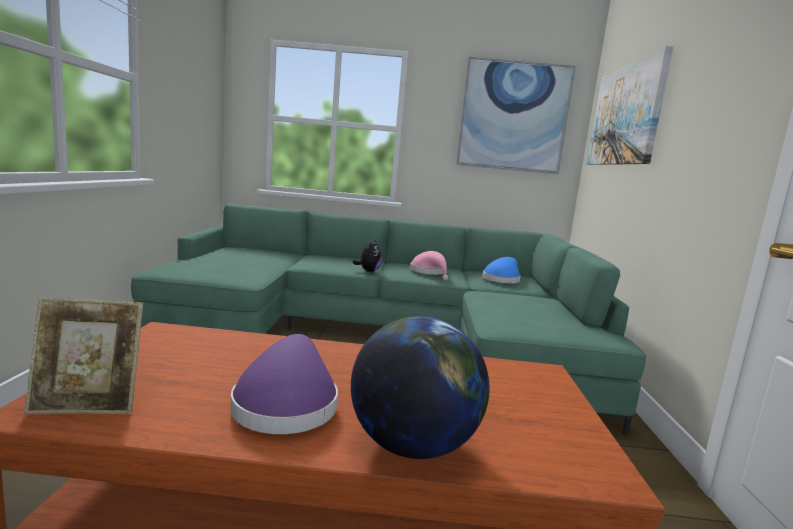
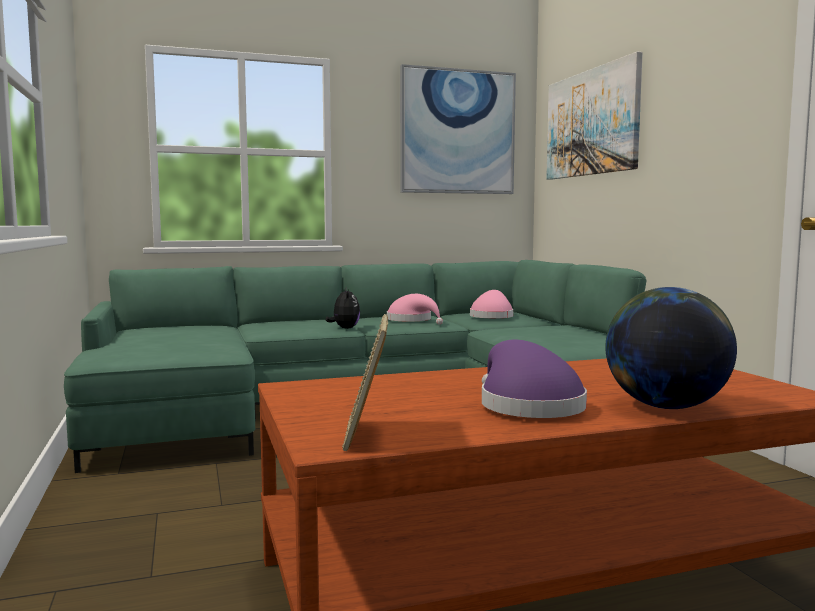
camera: 20 degrees left, 5 degrees down
picture frame [24,297,143,414] -> picture frame turned 120 degrees clockwise [342,314,388,451]
blue hat [482,257,520,283] -> pink hat [470,290,513,318]

